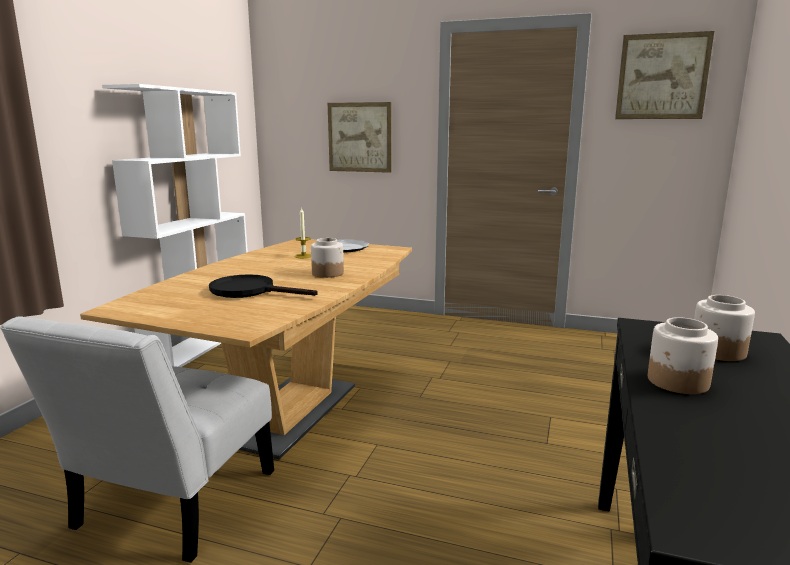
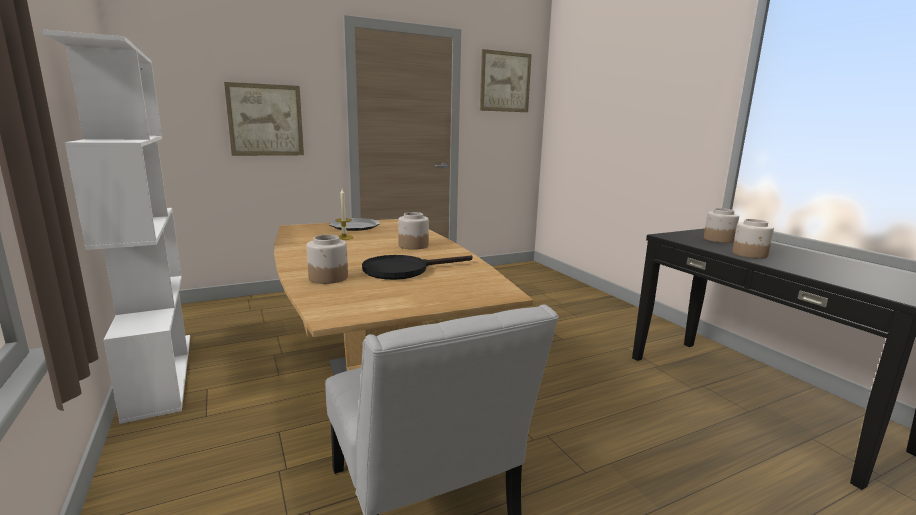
camera: 45 degrees left, 0 degrees up
none -> jar [307,235,348,284]

